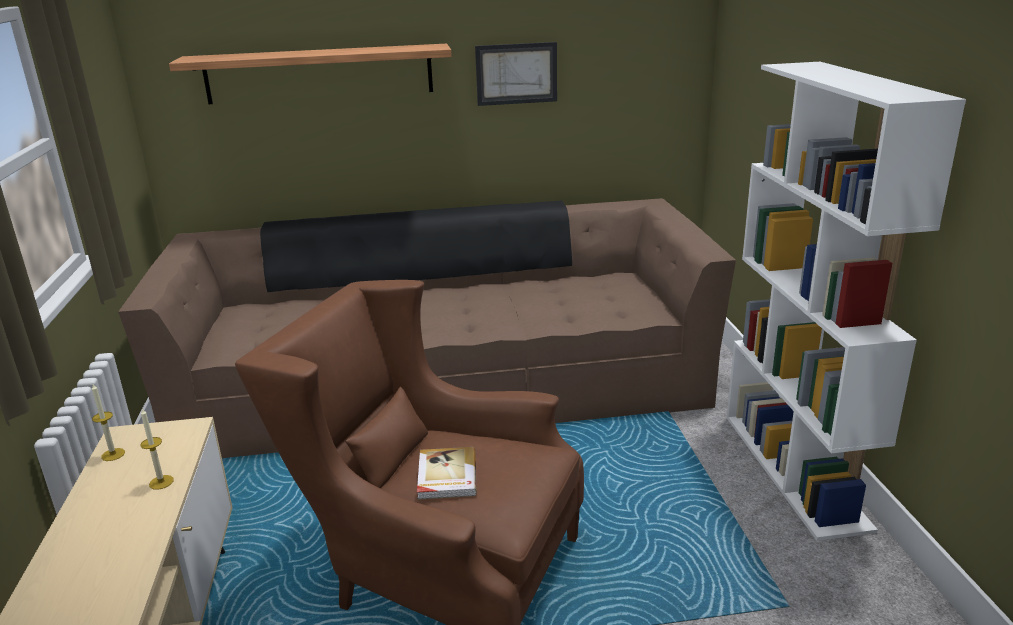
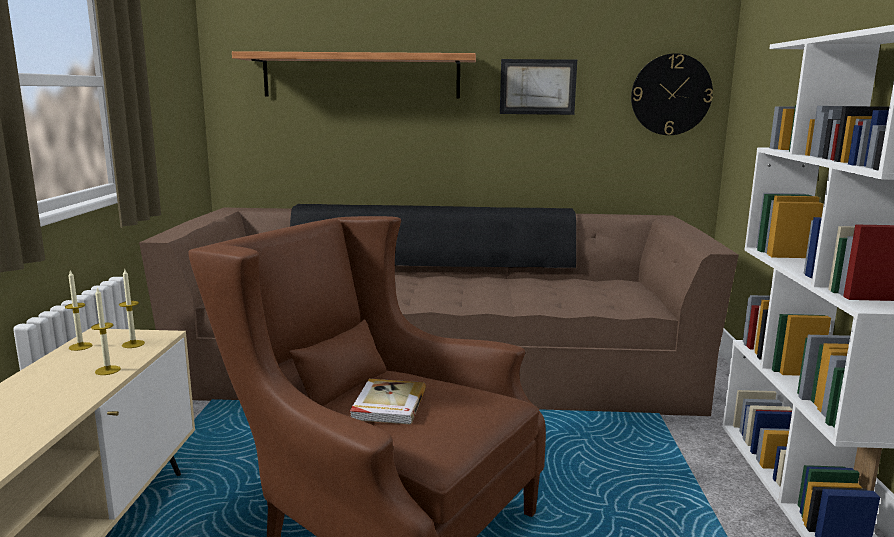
camera: 10 degrees right, 10 degrees down
none -> candle [119,269,145,348]
none -> wall clock [631,53,713,135]

